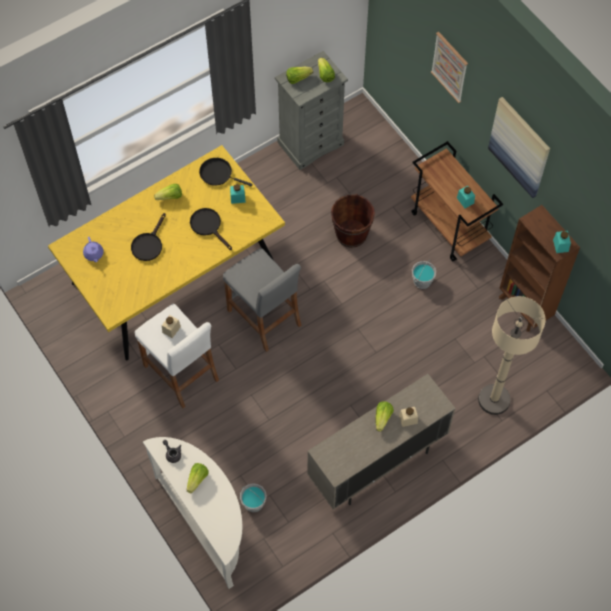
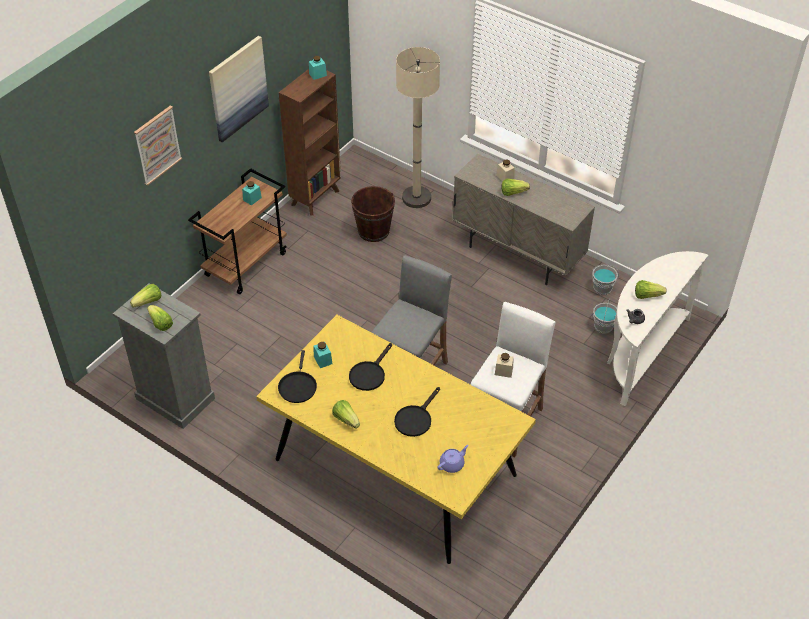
camera: 110 degrees left, 15 degrees down
black frying pan [131,213,166,261] -> black frying pan turned 120 degrees clockwise [394,387,440,437]
brown bucket [331,194,375,248] -> brown bucket moved to [351,186,395,242]
grey bucket [412,260,436,289] -> grey bucket moved to [592,265,619,295]

